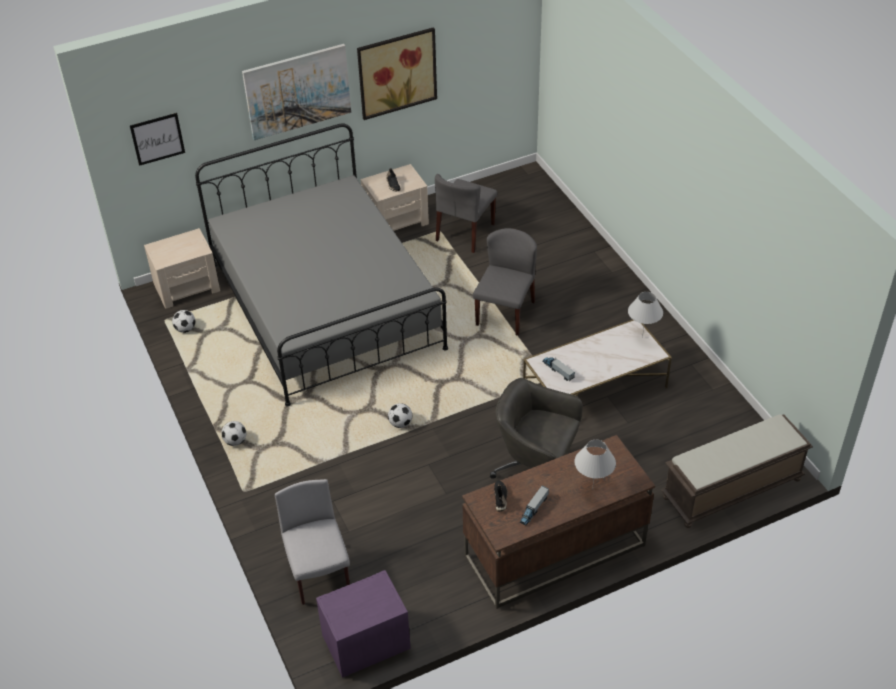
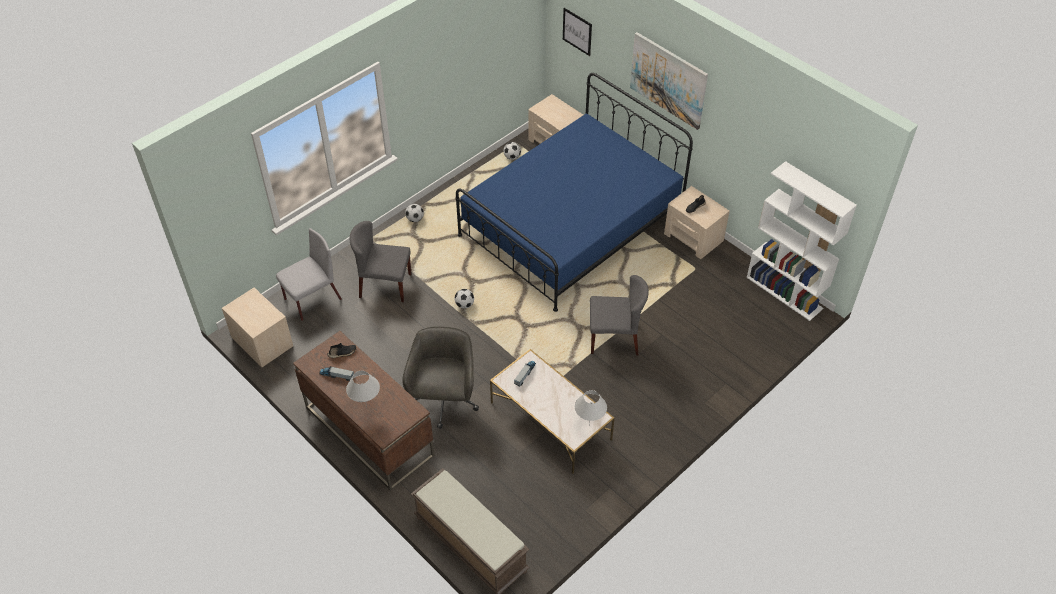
camera: 70 degrees right, 5 degrees up
grey bed [195,123,448,407] -> blue bed [455,73,693,312]
purple nightstand [316,570,411,678] -> beige nightstand [222,287,293,367]
picture [357,27,437,120] -> none
grey chair [435,174,497,253] -> grey chair moved to [350,221,411,302]
none -> white bookcase [747,161,857,321]

